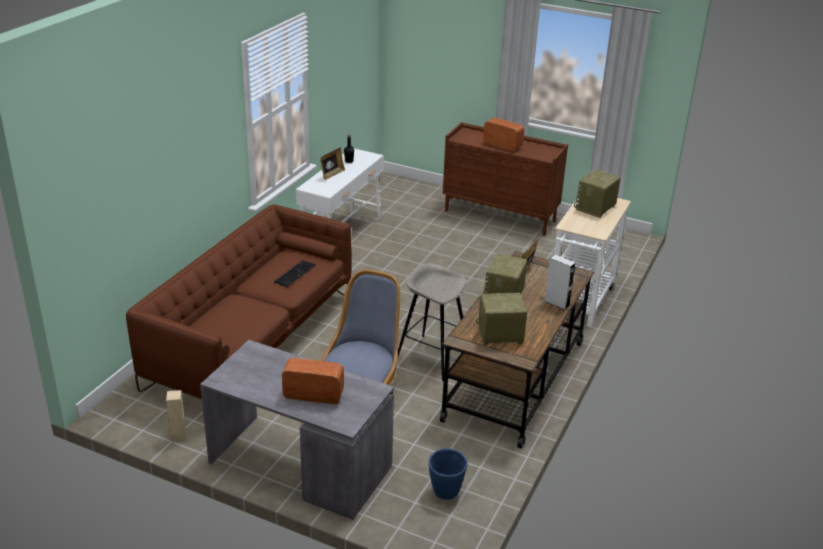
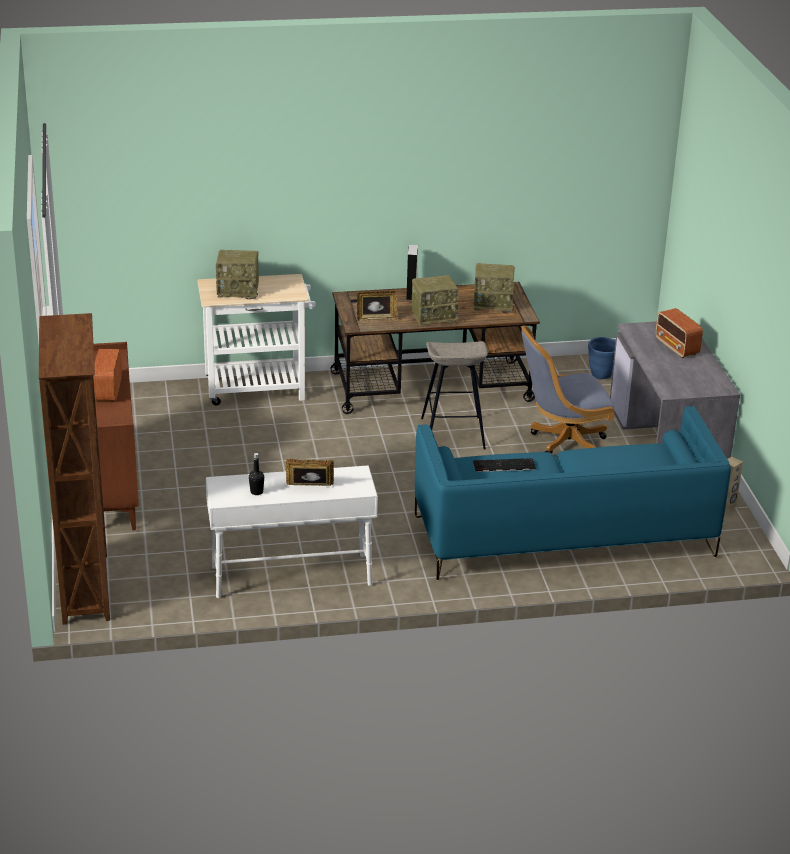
camera: 125 degrees left, 0 degrees up
brown sofa [126,204,351,400] -> blue sofa [415,406,731,581]
radio [476,293,527,345] -> radio turned 45 degrees counterclockwise [474,263,515,312]
none -> brown bookcase [39,313,110,625]

